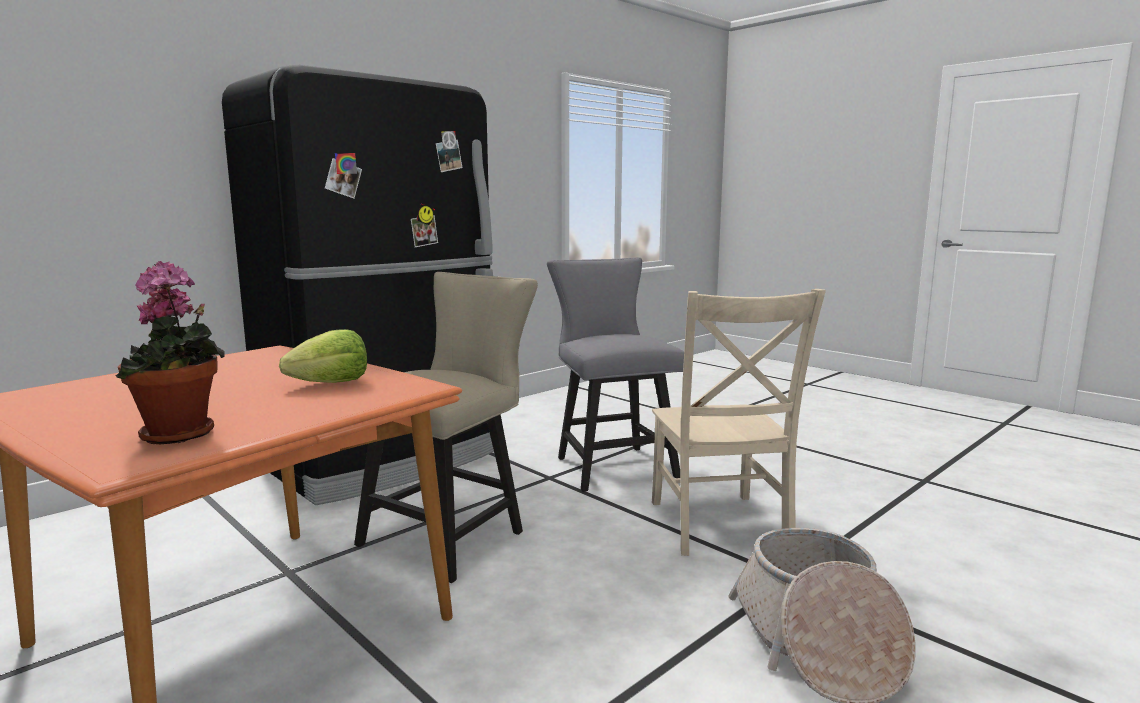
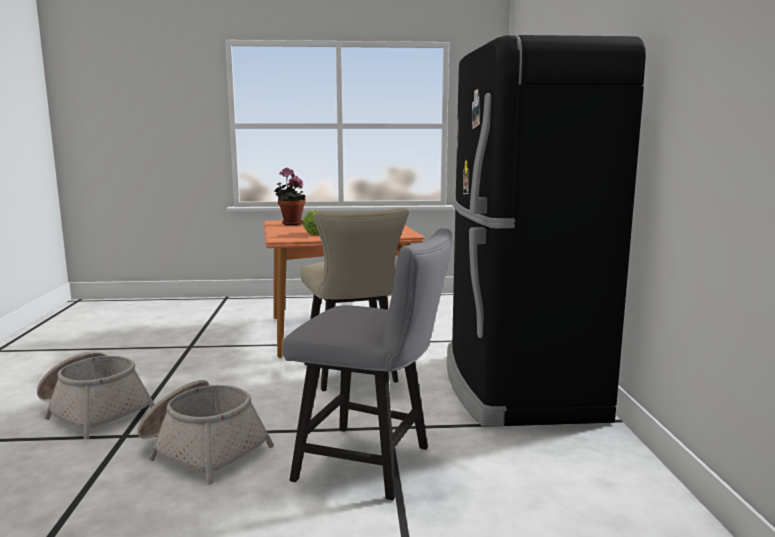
camera: 130 degrees right, 0 degrees up
beige chair [652,289,826,556] -> basket [137,380,274,485]

